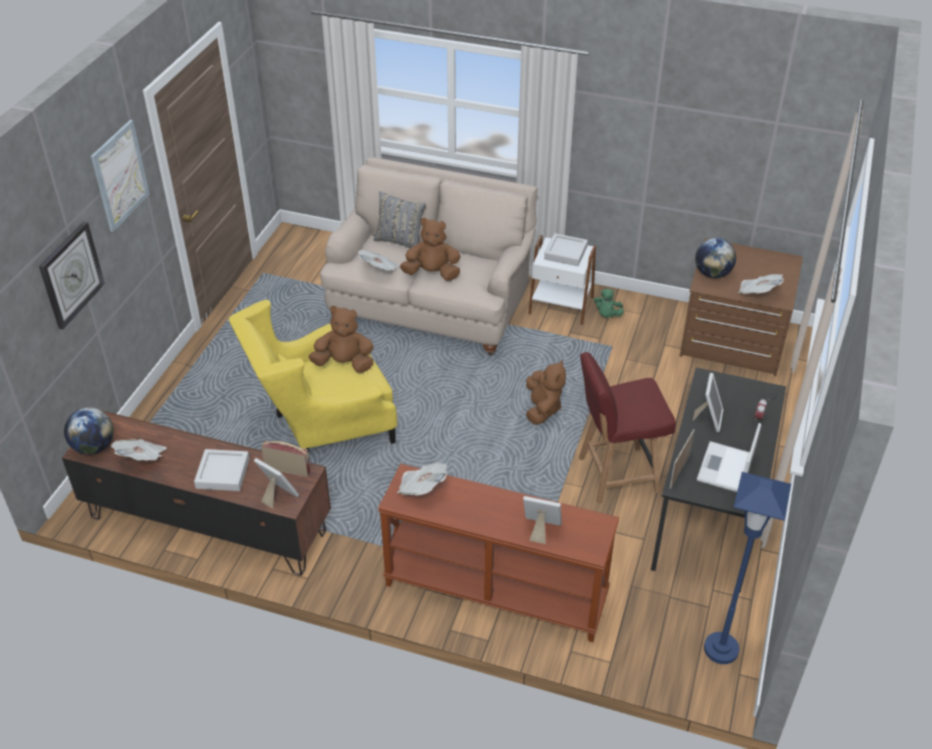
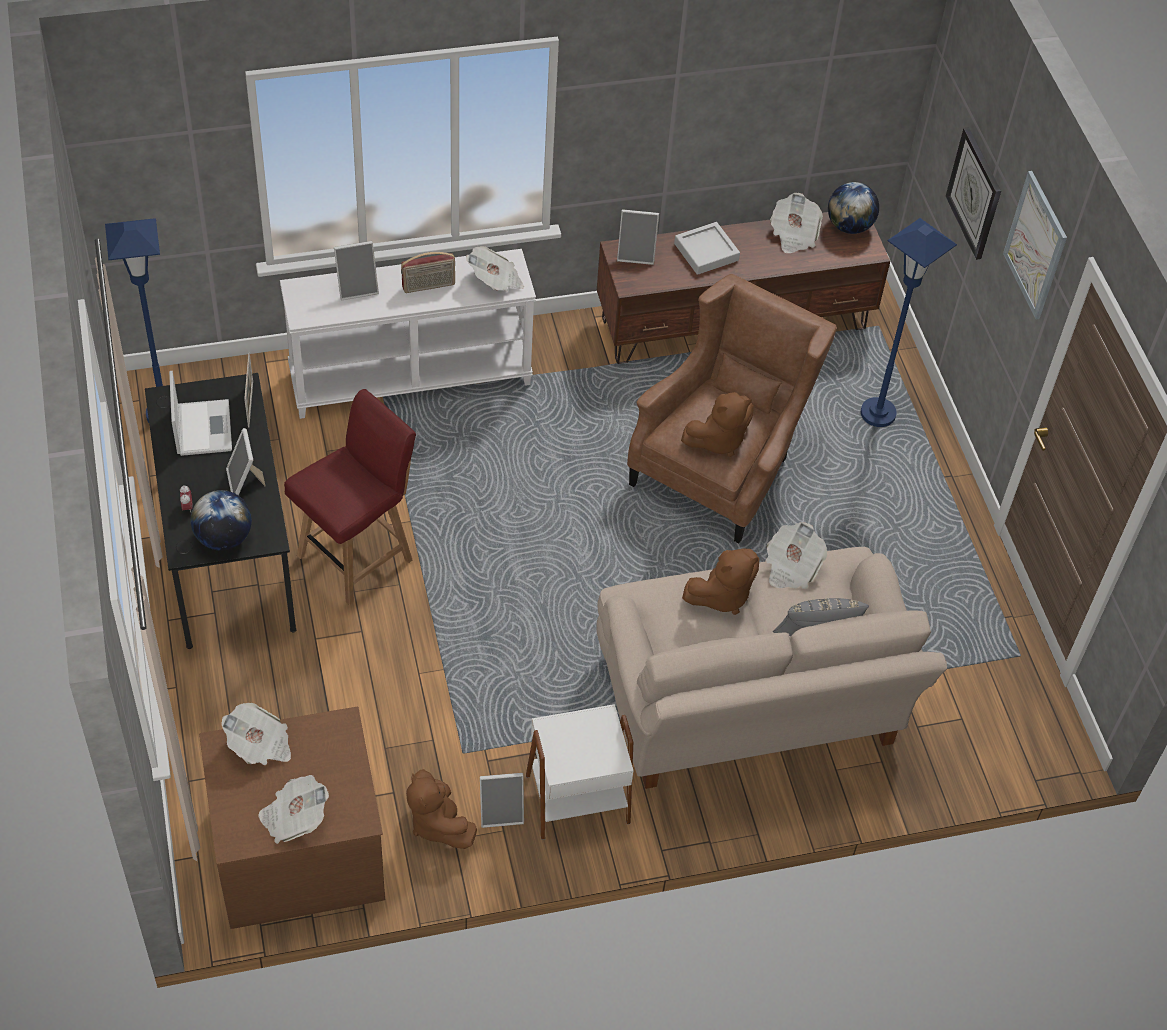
camera: 145 degrees right, 10 degrees up
yellow armchair [229,300,397,452] -> brown armchair [627,274,837,543]
radio [261,441,311,477] -> radio moved to [401,252,455,293]
brown console table [378,464,619,642] -> white console table [280,249,536,419]
brown plush toy [526,359,566,425] -> brown plush toy moved to [406,769,477,849]
grey tray [544,233,588,266] -> none
green plush toy [594,289,624,318] -> picture frame [480,773,524,828]
globe [695,238,736,278] -> globe moved to [190,490,252,550]
none -> newspaper [258,775,329,844]
none -> blue floor lamp [861,218,957,427]

